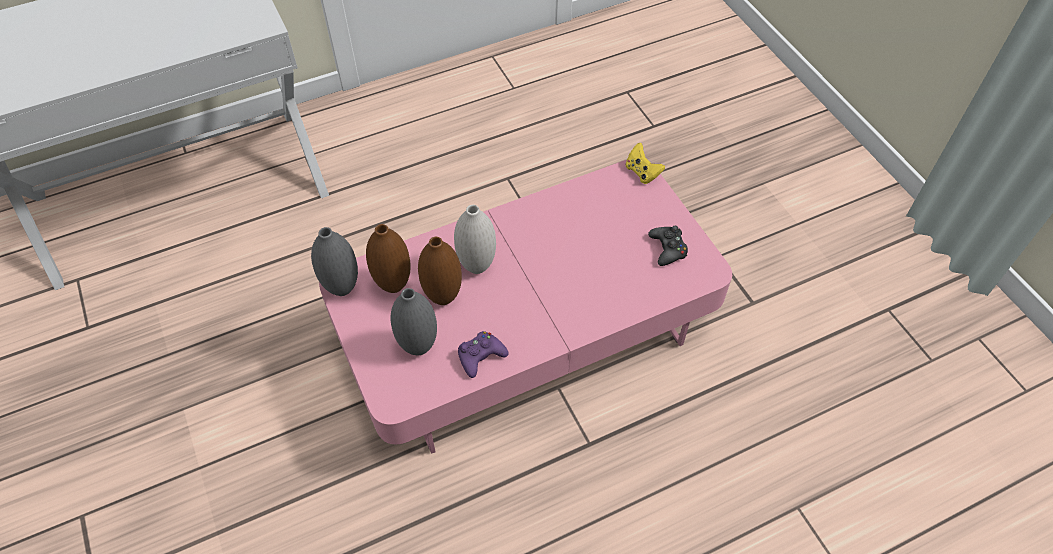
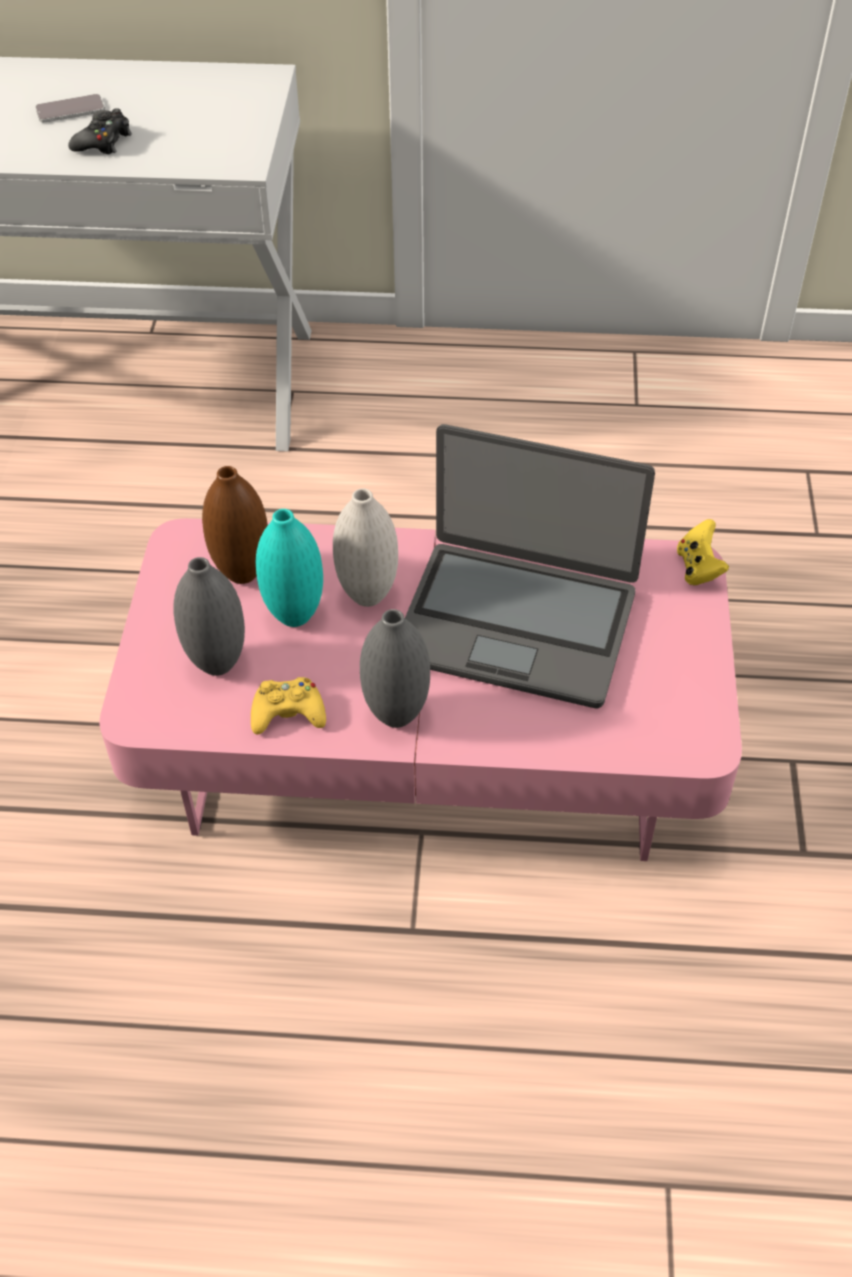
camera: 30 degrees right, 5 degrees down
grey vase [311,227,358,296] -> grey vase moved to [360,609,430,728]
brown vase [418,237,462,305] -> turquoise vase [256,509,323,627]
purple game controller [458,331,508,378] -> yellow game controller [251,677,326,734]
black game controller [648,226,688,266] -> black game controller moved to [68,108,132,154]
none -> phone [35,94,105,122]
none -> laptop [405,424,655,708]

